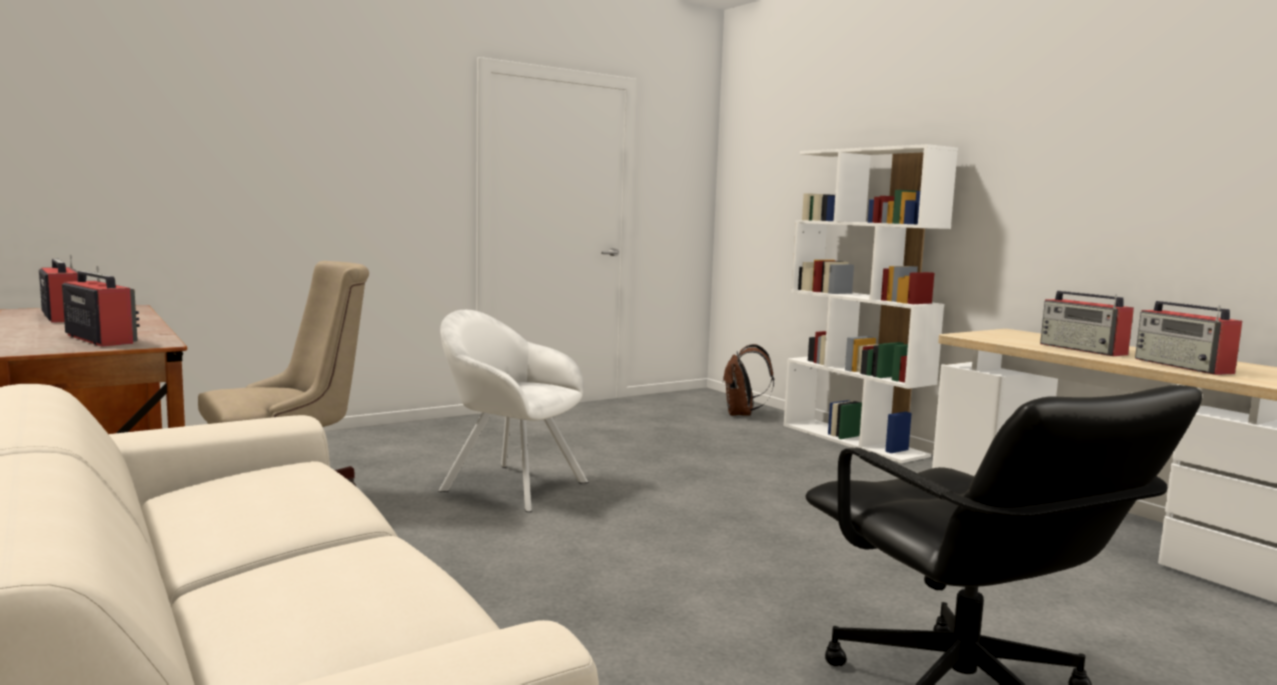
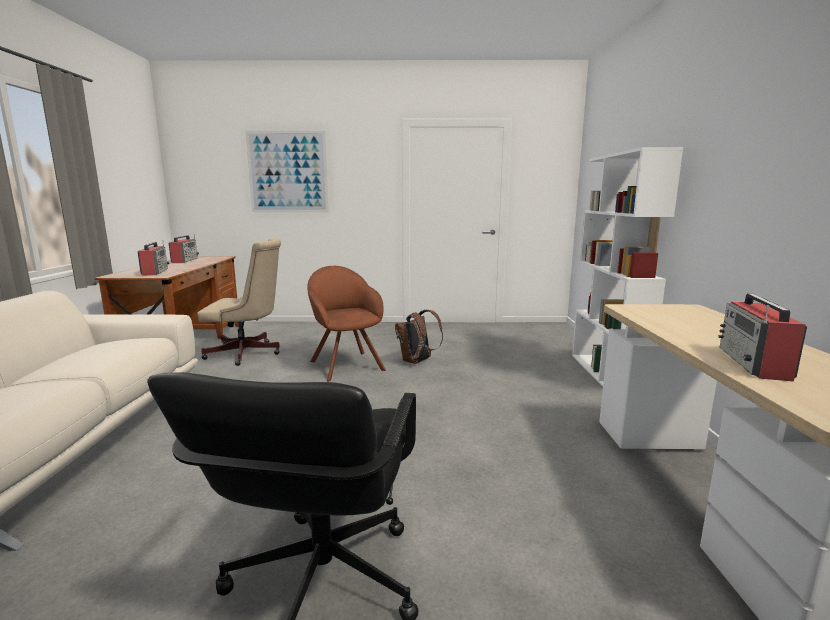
camera: 35 degrees right, 5 degrees up
white armchair [438,310,588,512] -> brown armchair [308,266,386,381]
brown backpack [722,344,774,416] -> brown backpack moved to [395,310,443,364]
radio [1040,291,1134,356] -> none
none -> picture [246,131,329,212]

